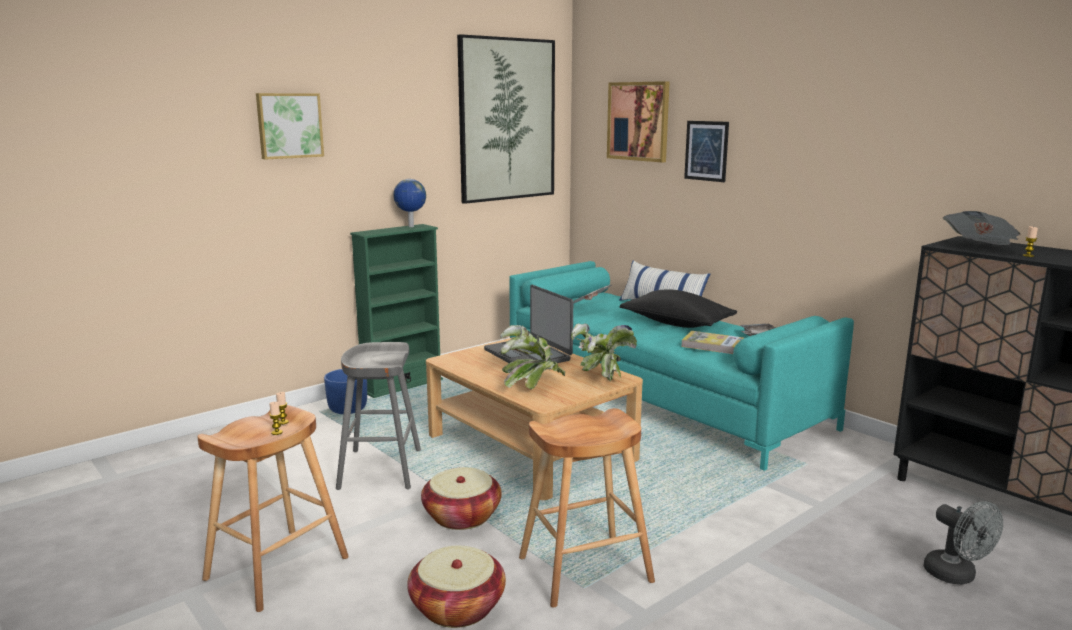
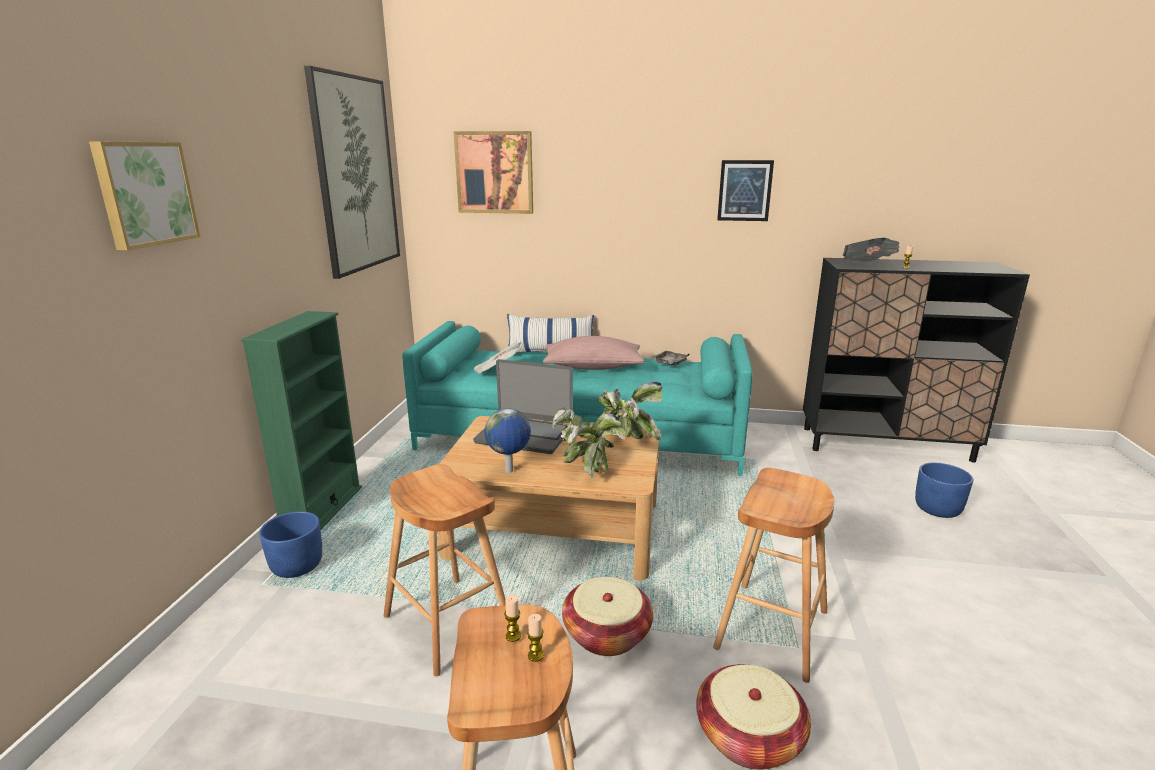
camera: 40 degrees left, 5 degrees up
grey stool [336,342,421,490] -> brown stool [384,464,506,676]
globe [393,179,426,227] -> globe moved to [484,408,531,473]
black pillow [620,289,737,328] -> pink pillow [543,336,644,370]
book [681,331,744,354] -> none
picture [684,121,729,182] -> picture moved to [717,160,774,221]
grey fan [924,501,1003,585] -> blue planter [915,463,973,518]

